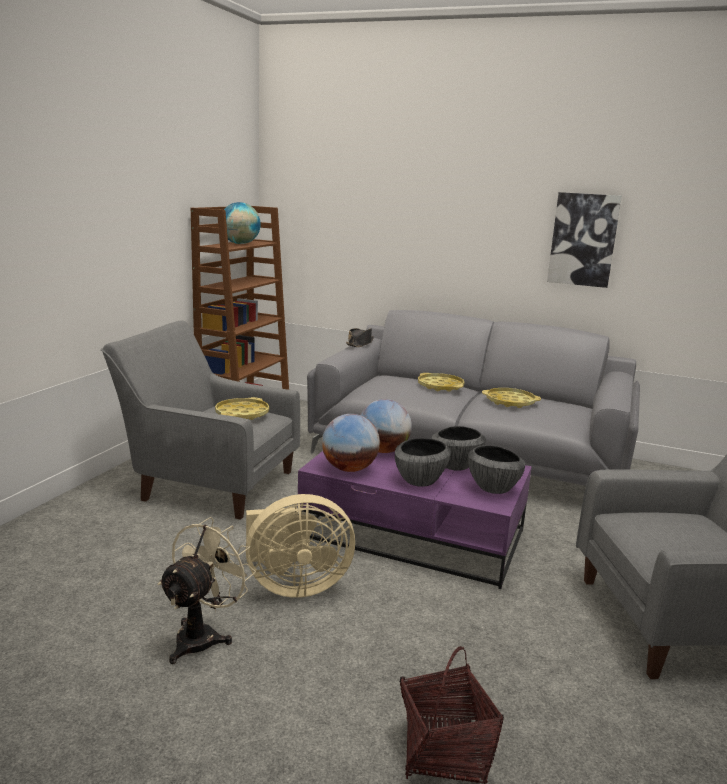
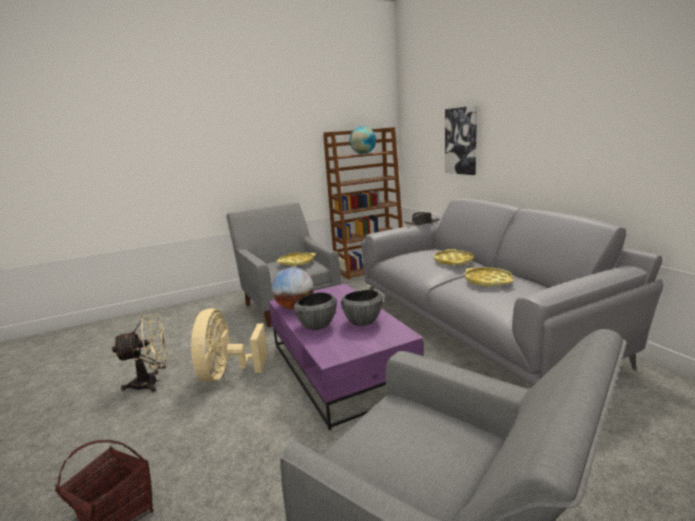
camera: 45 degrees right, 0 degrees up
beige fan [246,494,355,598] -> beige fan turned 60 degrees clockwise [191,308,268,382]
globe [360,399,412,453] -> none
bowl [468,445,525,494] -> none
picture [547,192,622,288] -> picture moved to [445,106,477,175]

